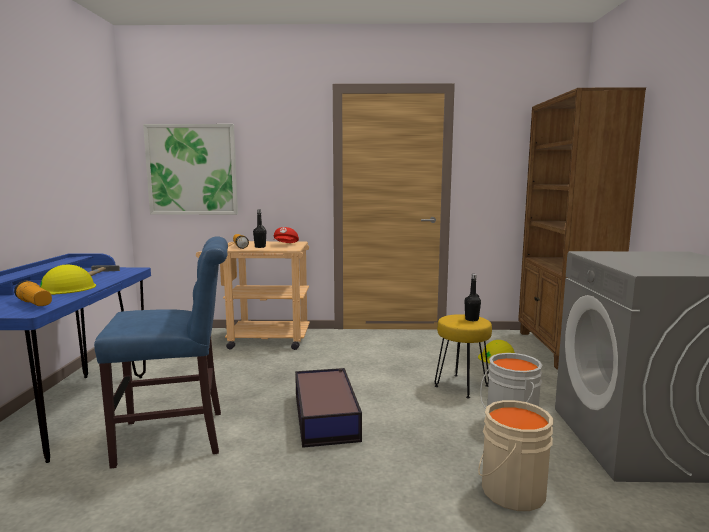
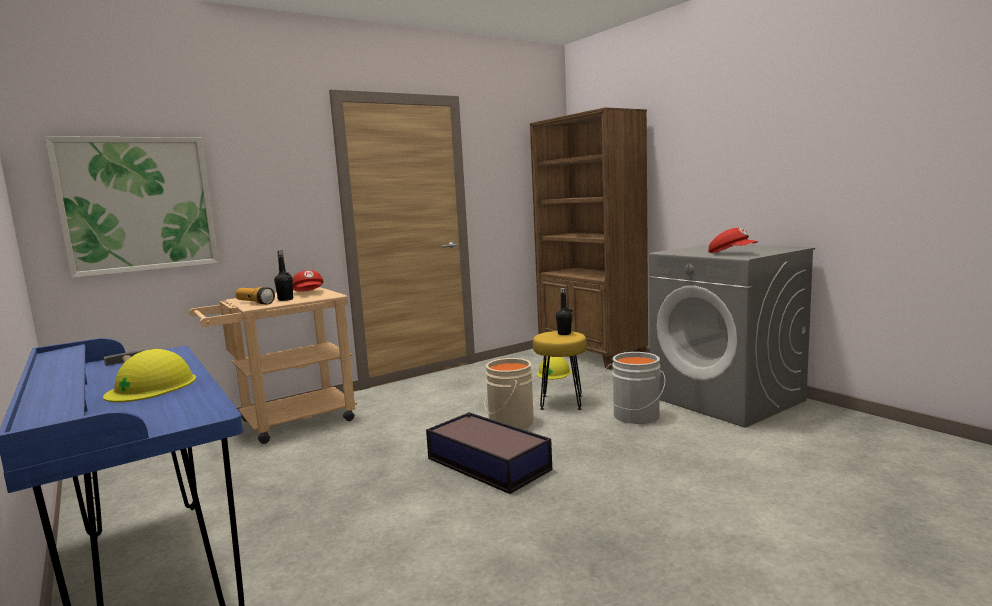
camera: 35 degrees left, 0 degrees up
flashlight [14,281,52,306] -> none
blue chair [94,236,228,469] -> none
beige bucket [478,400,553,511] -> beige bucket moved to [484,358,534,429]
none -> red cap [709,228,758,253]

